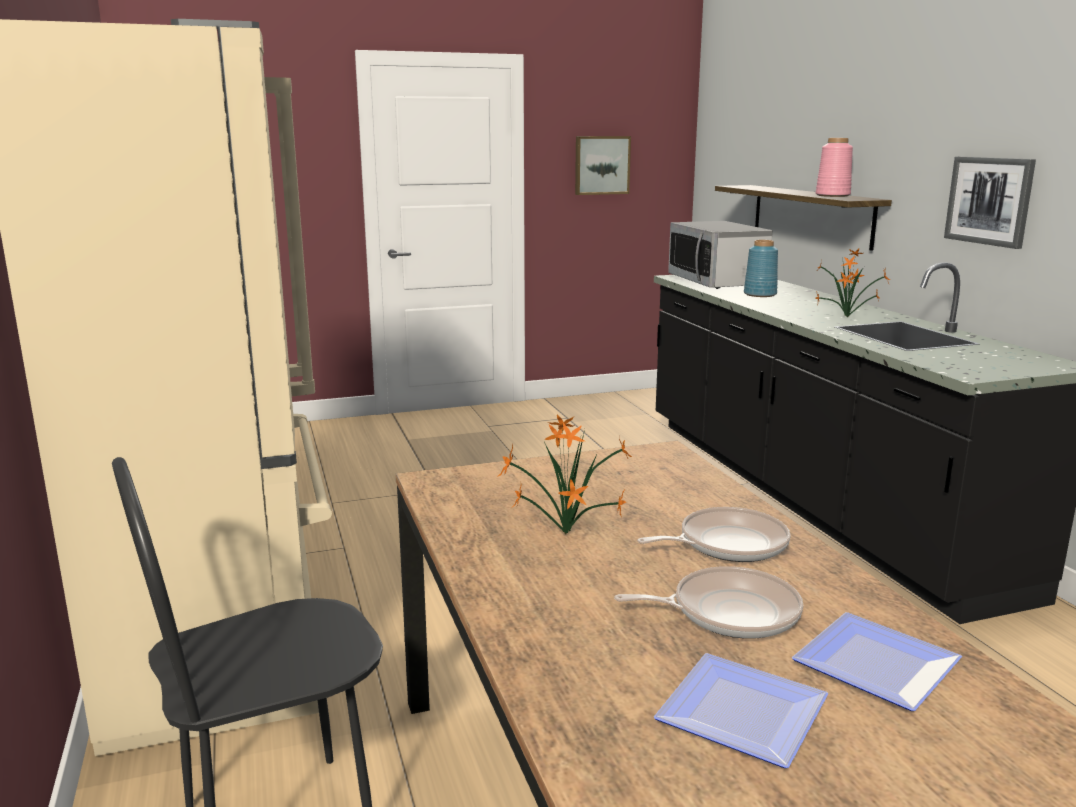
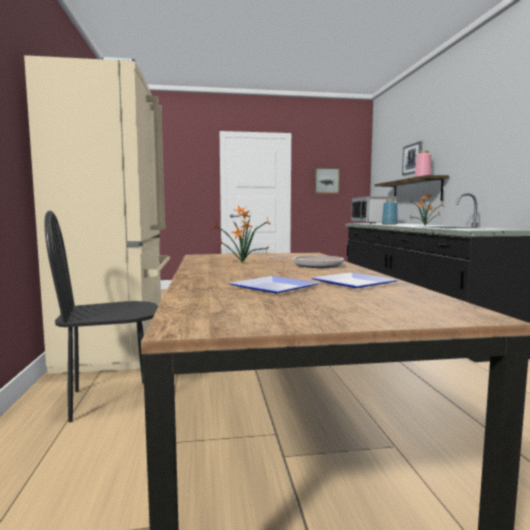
camera: 10 degrees right, 10 degrees down
frying pan [614,566,803,639] -> none
picture [944,157,1036,249] -> picture moved to [402,141,422,176]

